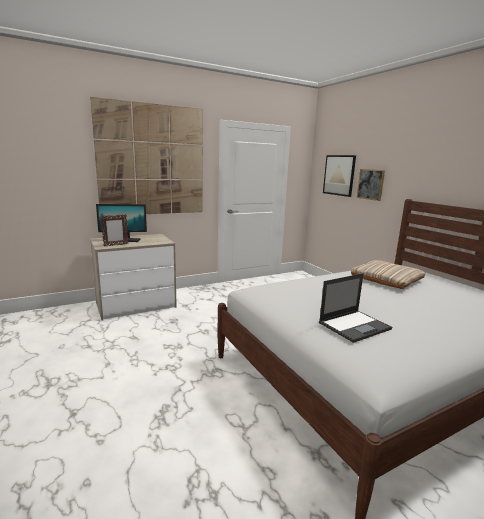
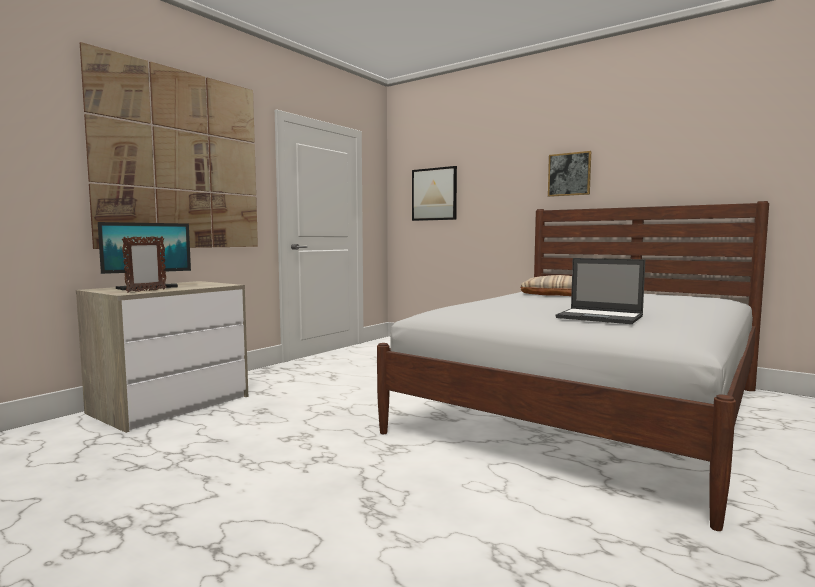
camera: 25 degrees left, 10 degrees down
laptop [319,273,392,343] -> laptop turned 90 degrees clockwise [556,258,645,324]
picture [357,169,385,201] -> picture moved to [548,151,591,197]

